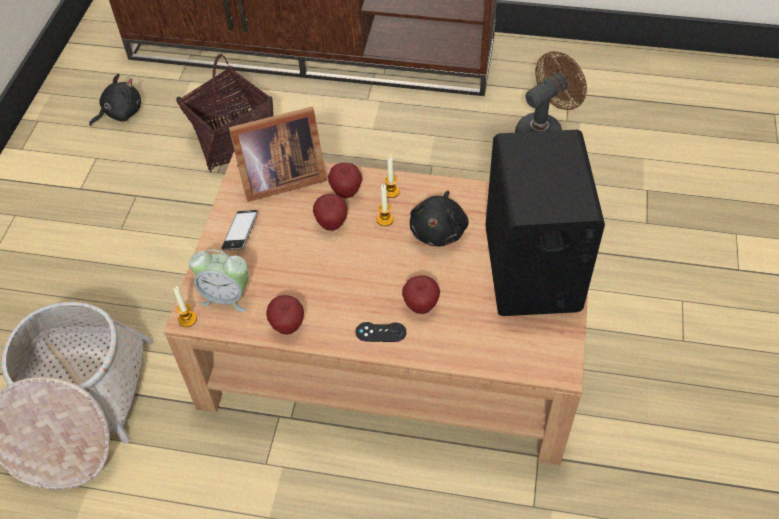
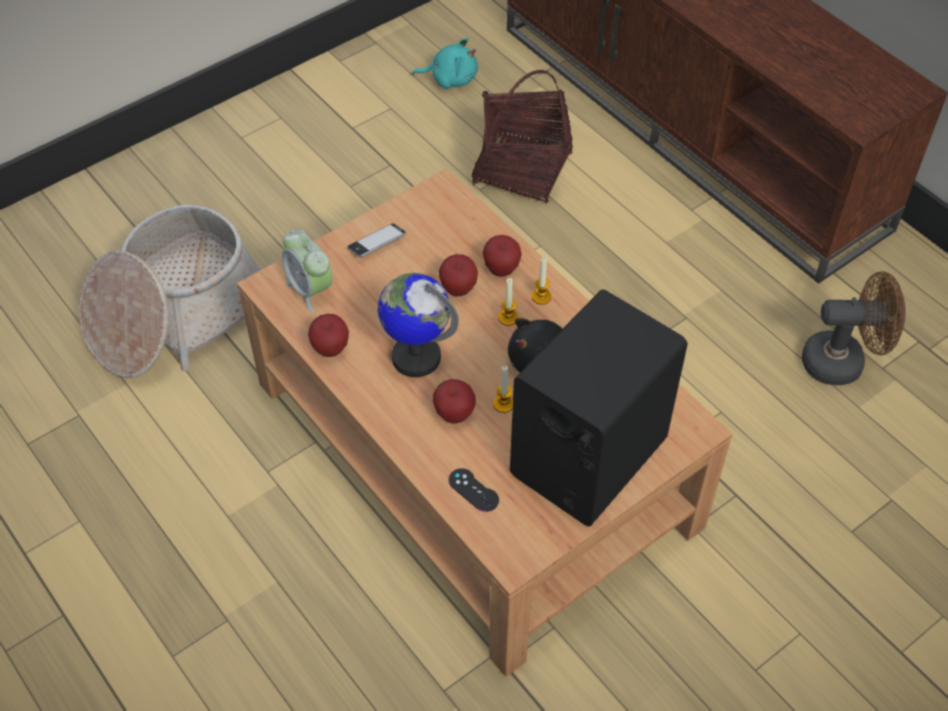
camera: 40 degrees right, 0 degrees up
black plush toy [89,74,141,126] -> turquoise plush toy [412,38,478,89]
candle [174,286,197,327] -> candle moved to [493,366,513,413]
picture frame [229,107,327,202] -> none
black game controller [355,322,406,342] -> black game controller moved to [449,468,499,512]
none -> globe [378,273,459,377]

